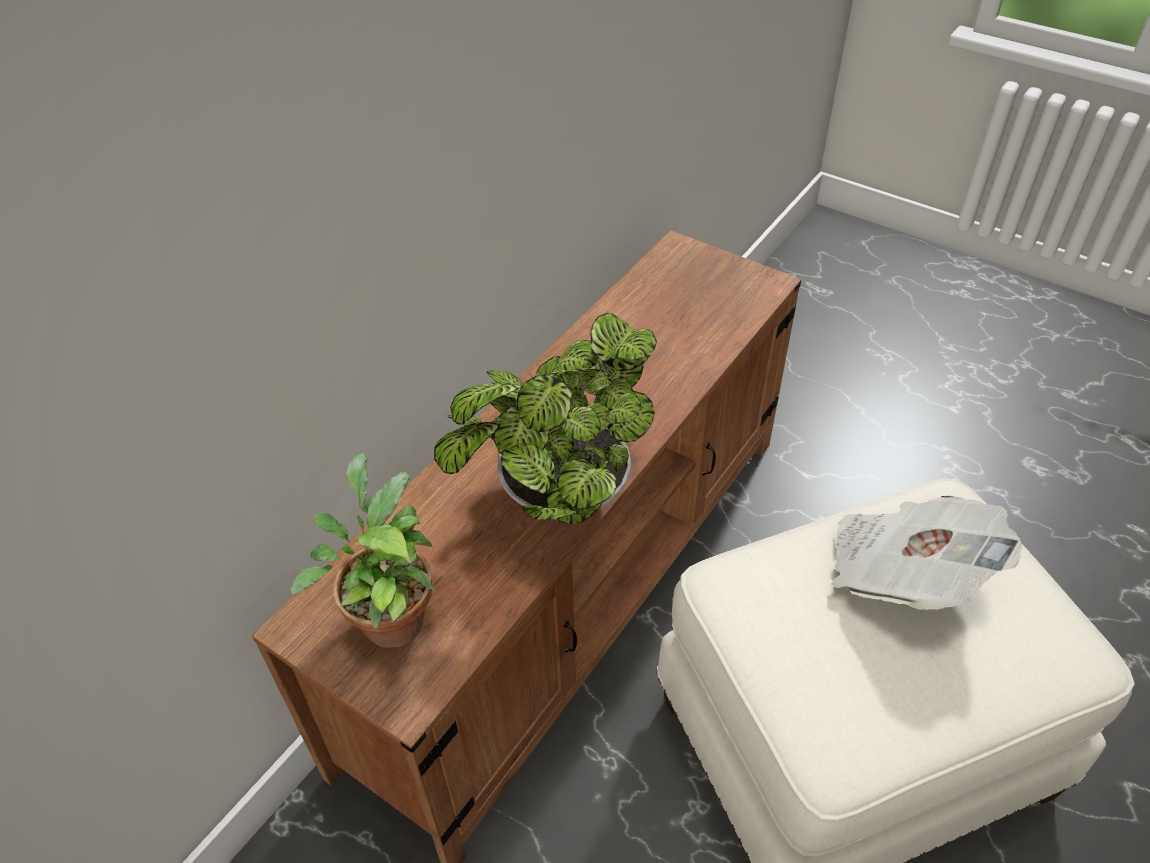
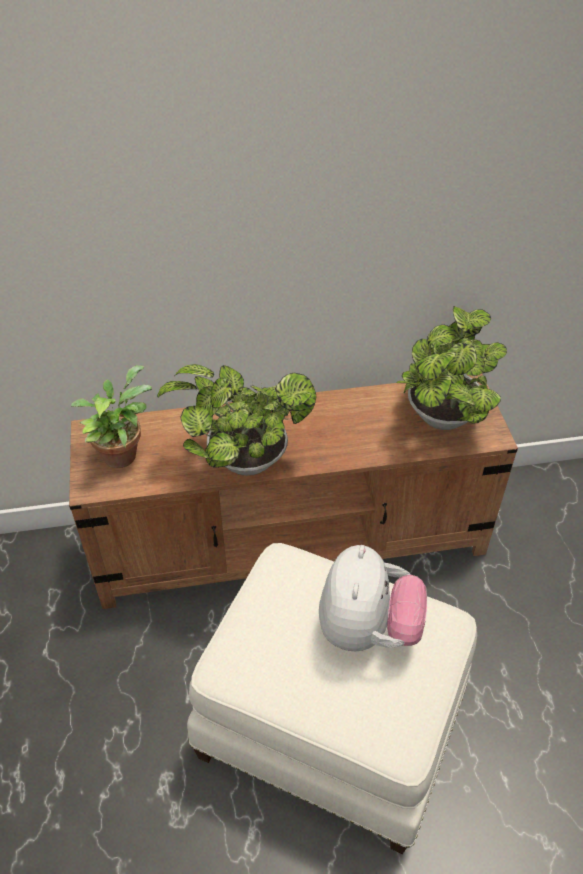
camera: 45 degrees right, 0 degrees up
newspaper [832,495,1022,610] -> plush toy [319,545,427,651]
none -> potted plant [396,306,507,430]

